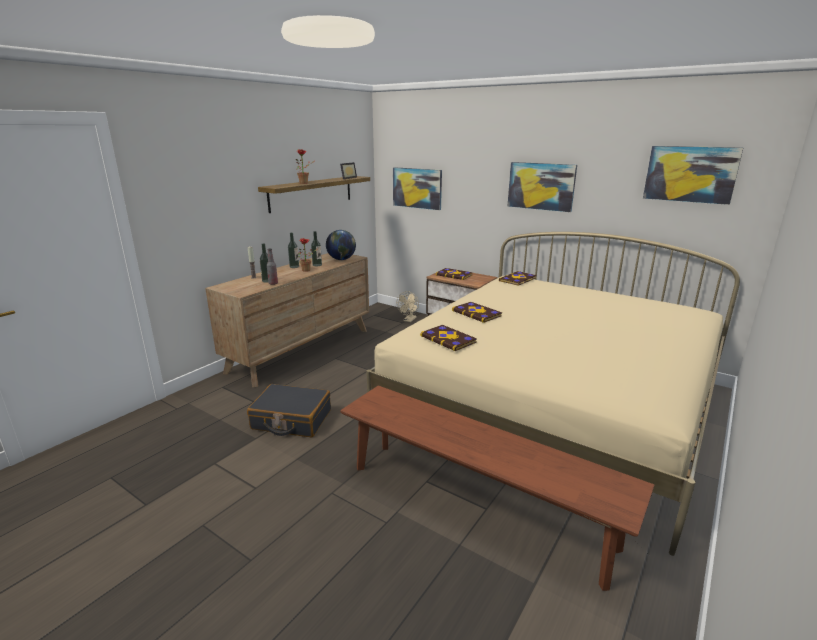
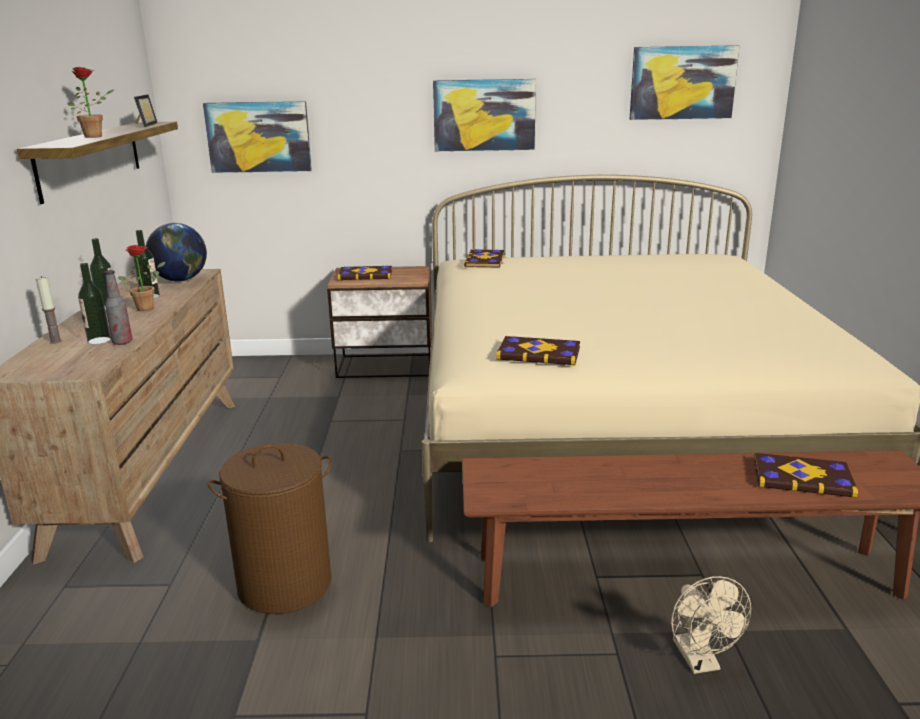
camera: 35 degrees left, 0 degrees up
black suitcase [247,384,331,437] -> brown laundry basket [208,443,332,614]
beige fan [397,291,419,322] -> beige fan moved to [671,576,751,674]
book [452,302,502,323] -> book moved to [753,453,858,498]

